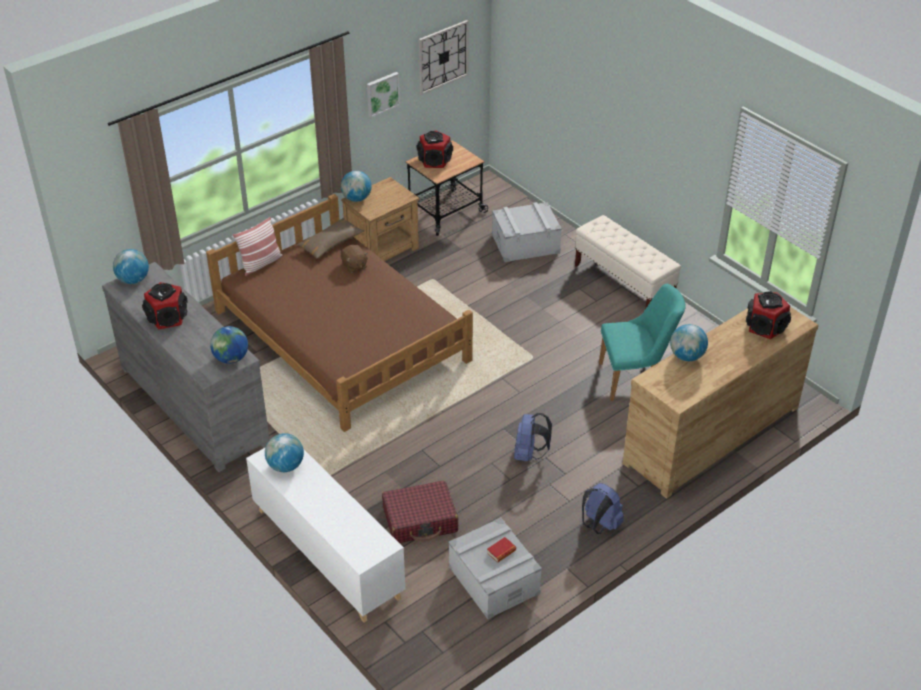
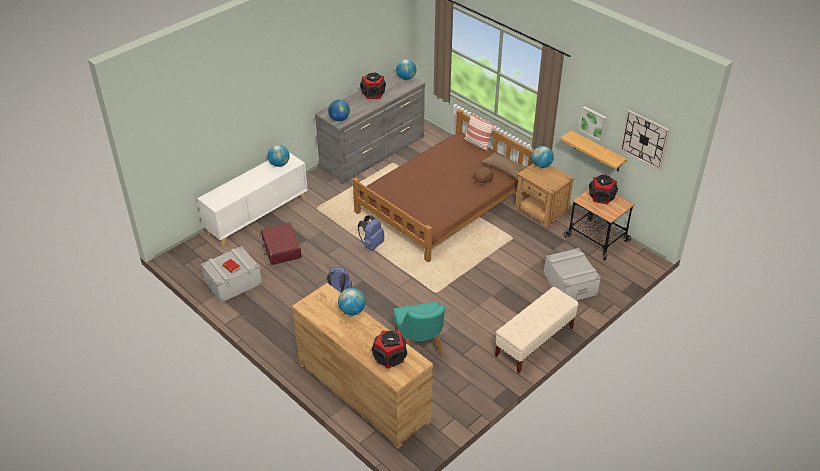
camera: 85 degrees right, 0 degrees up
blue backpack [582,483,624,534] -> blue backpack moved to [358,215,384,250]
none -> shelf [560,130,627,171]

